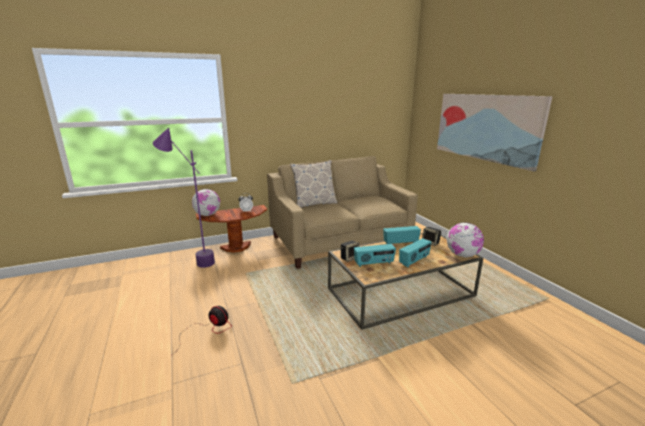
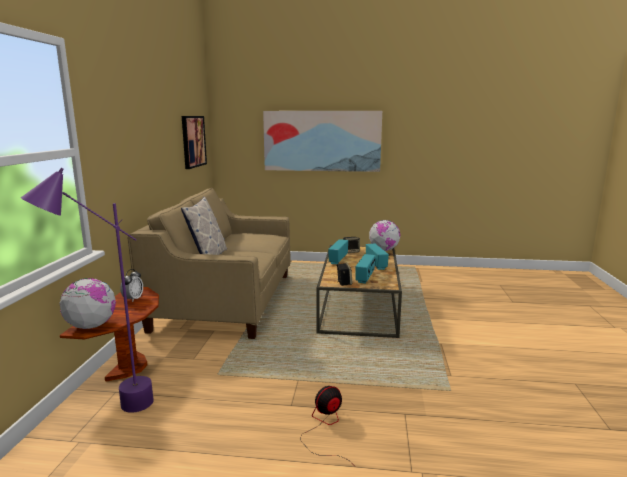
camera: 60 degrees left, 5 degrees down
none -> picture [182,116,207,169]

